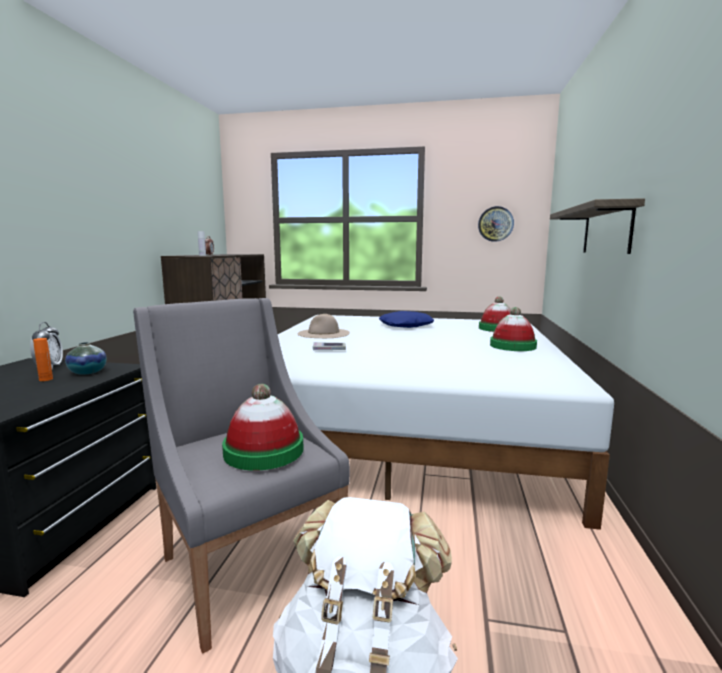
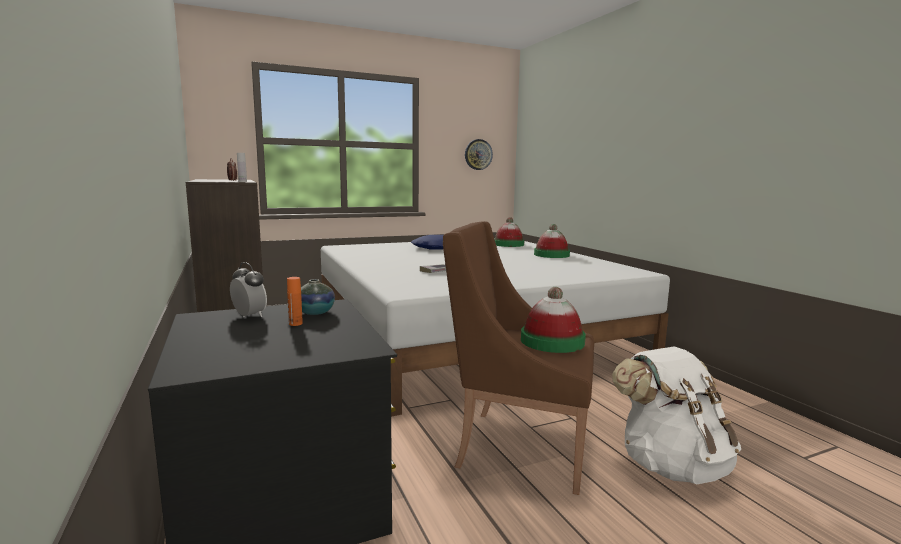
camera: 35 degrees left, 0 degrees up
grey armchair [133,298,350,654] -> brown armchair [443,221,594,495]
beige hat [297,314,350,338] -> none
shelf [550,198,645,254] -> none

